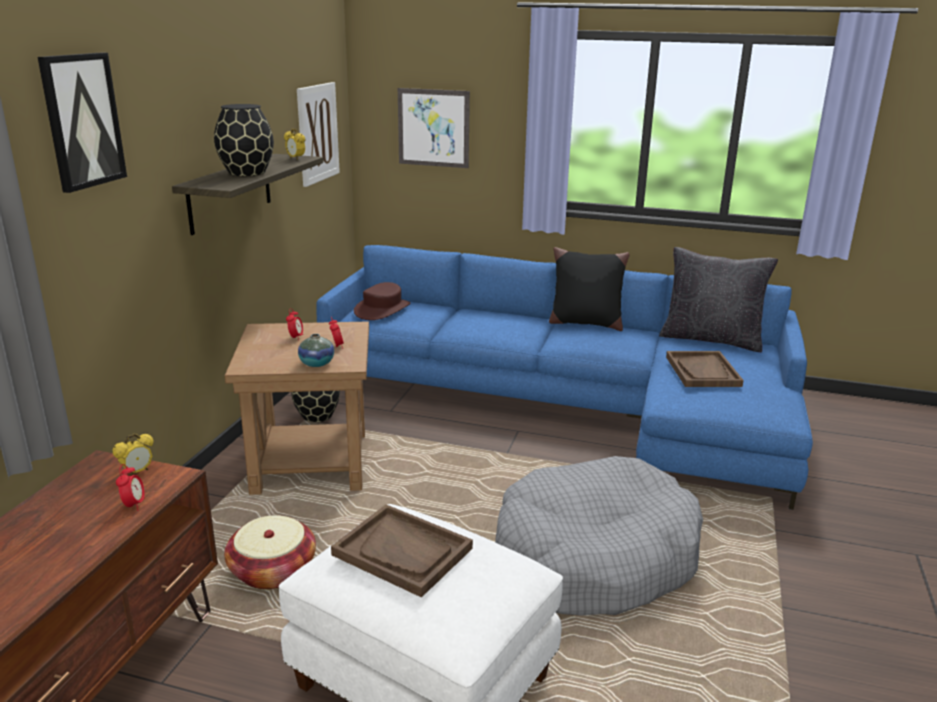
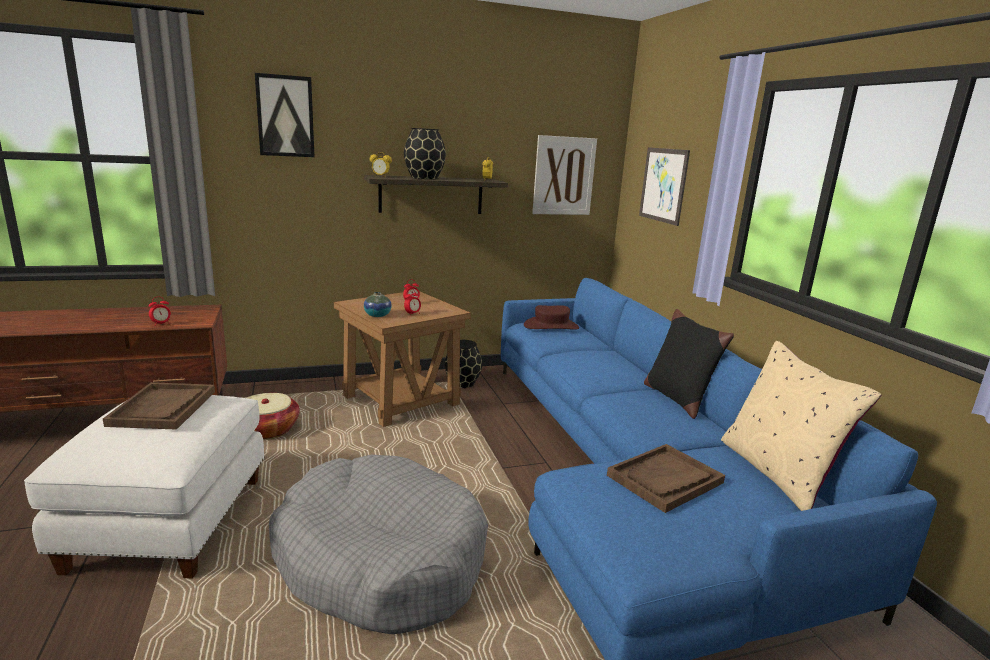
camera: 55 degrees right, 5 degrees down
alarm clock [112,433,154,476] -> alarm clock moved to [370,152,392,177]
black pillow [659,247,778,352] -> beige pillow [721,341,881,511]

